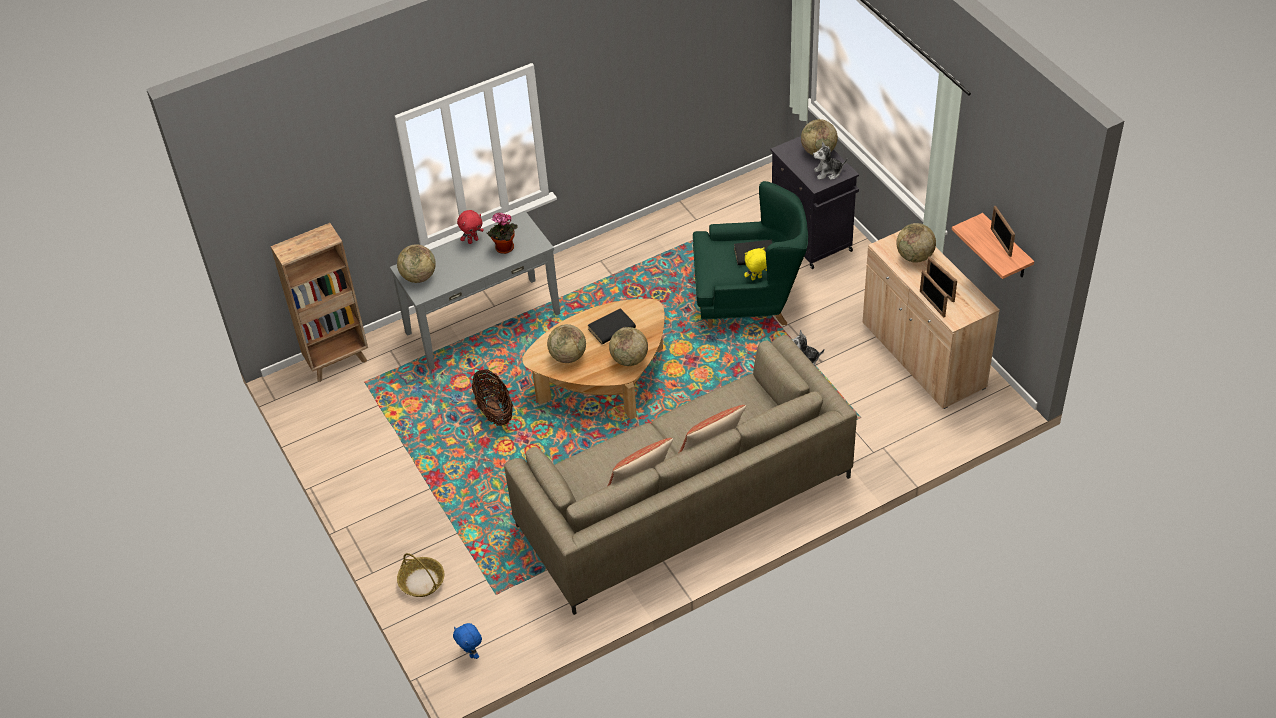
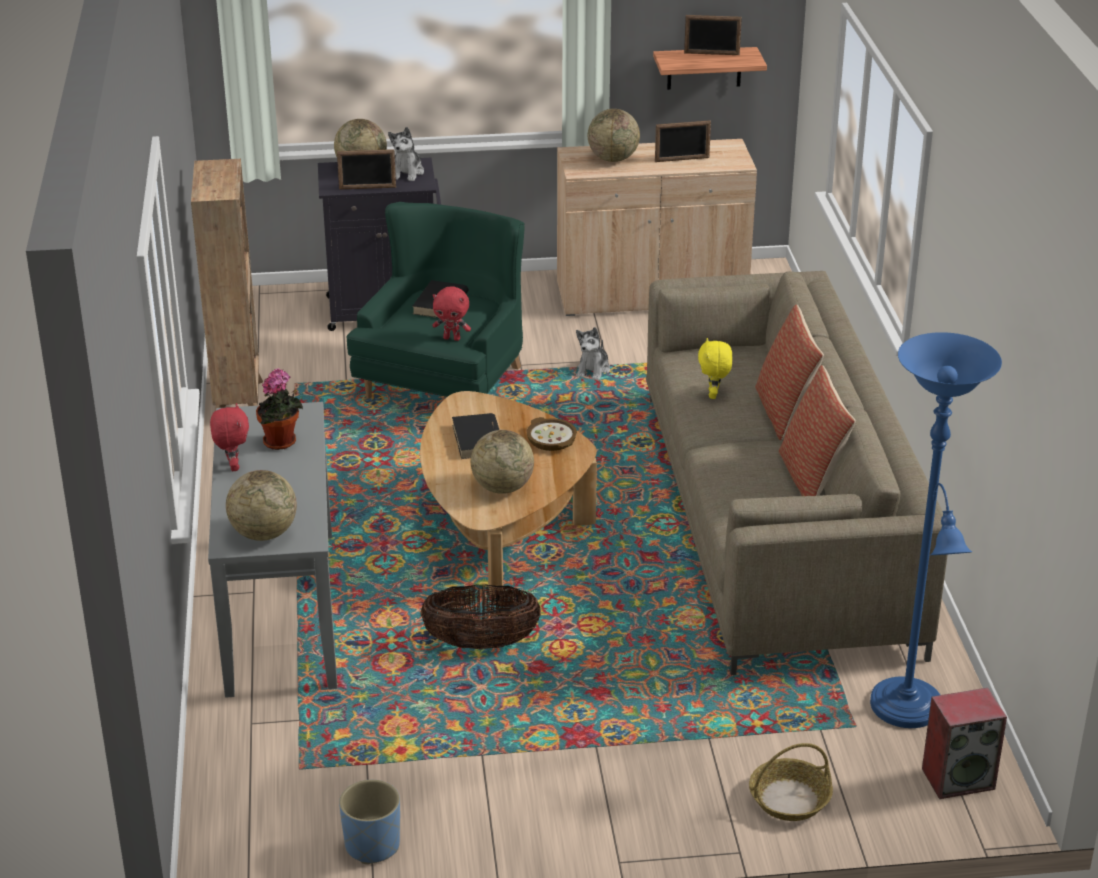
camera: 70 degrees left, 15 degrees down
brown bookcase [271,223,368,382] -> brown bookcase moved to [191,159,263,411]
blue plush toy [453,623,482,659] -> speaker [922,688,1007,799]
globe [609,327,648,366] -> bowl [526,417,577,451]
yellow plush toy [744,247,767,280] -> yellow plush toy moved to [698,338,732,399]
picture frame [920,269,948,317] -> picture frame moved to [337,149,396,190]
none -> blue planter [339,780,400,864]
none -> red plush toy [432,286,471,341]
none -> blue floor lamp [870,332,1002,728]

